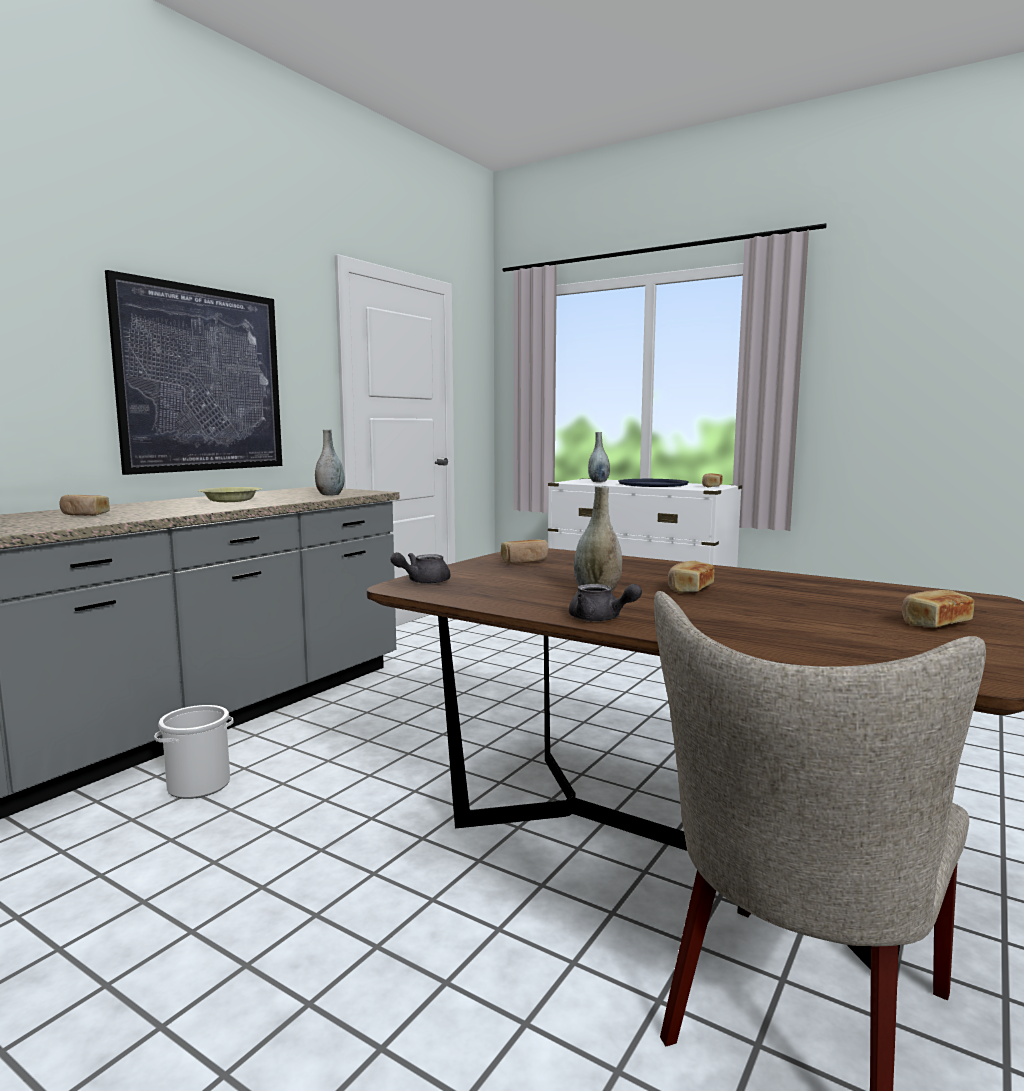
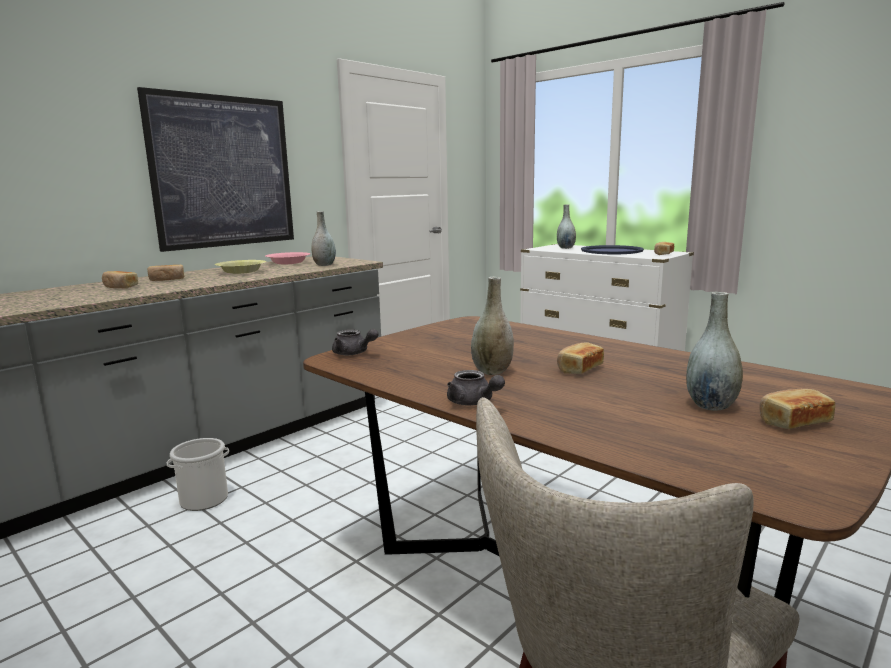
camera: 10 degrees right, 5 degrees up
grey teapot [390,552,450,584] -> grey teapot turned 120 degrees counterclockwise [332,329,379,356]
bread [501,540,548,564] -> bread moved to [148,265,184,281]
none -> pink bowl [265,252,310,264]
none -> grey vase [686,292,743,411]

